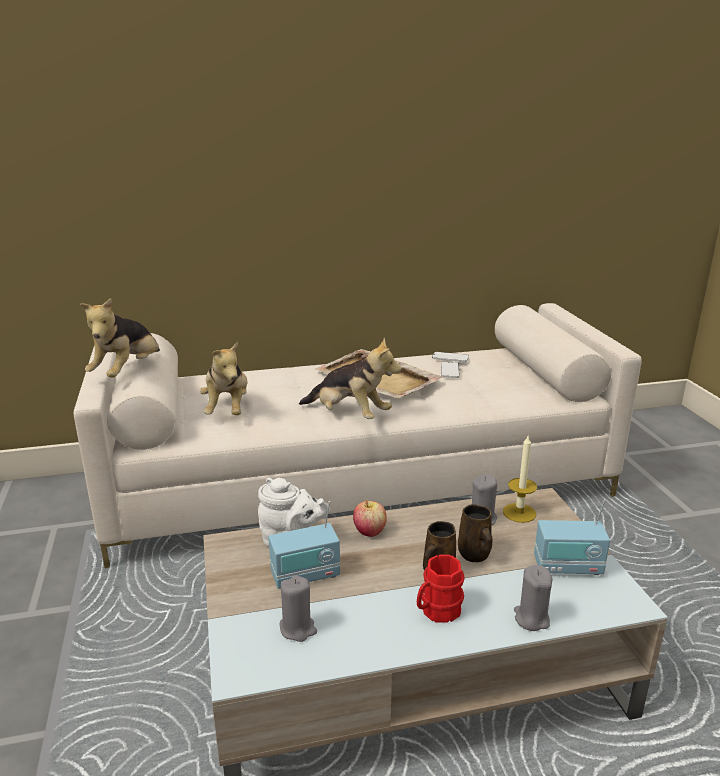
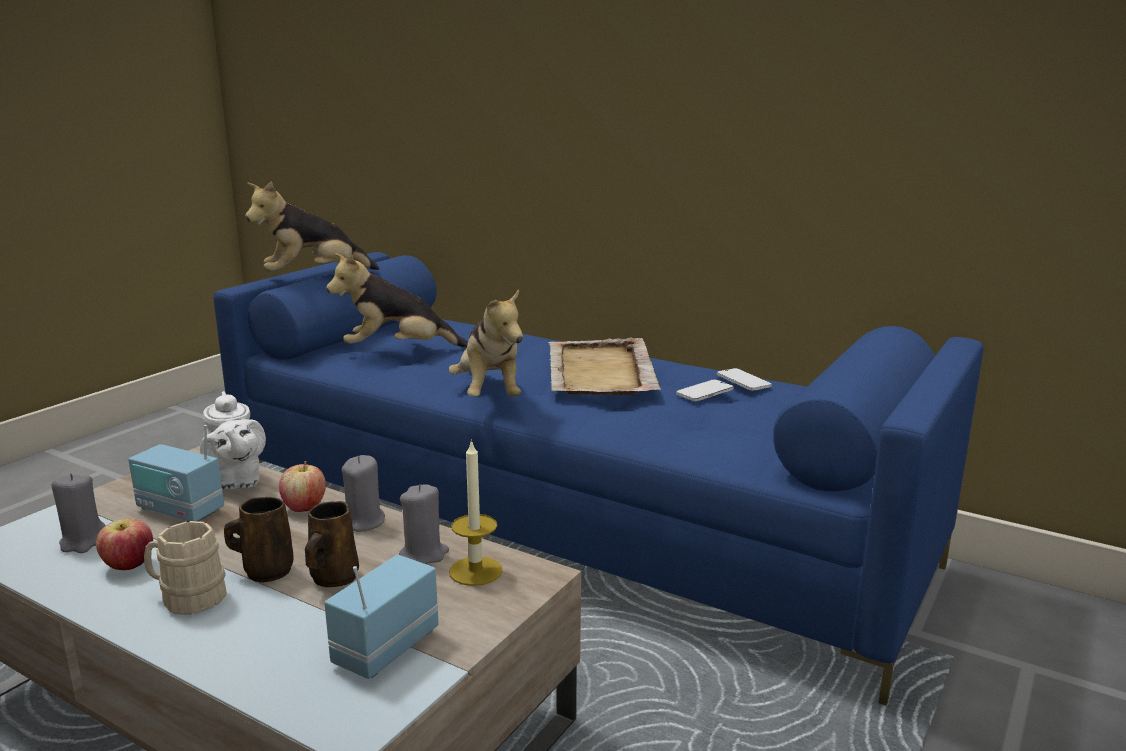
camera: 45 degrees right, 5 degrees down
beige sofa [74,303,642,568] -> blue sofa [213,252,984,706]
plush toy [200,341,248,415] -> plush toy turned 45 degrees clockwise [326,253,468,347]
red mug [417,555,465,623] -> beige mug [144,521,227,615]
grey candle [514,565,552,631] -> grey candle moved to [342,455,385,532]
radio [534,499,610,575] -> radio turned 75 degrees clockwise [324,555,439,679]
none -> apple [96,518,153,570]

